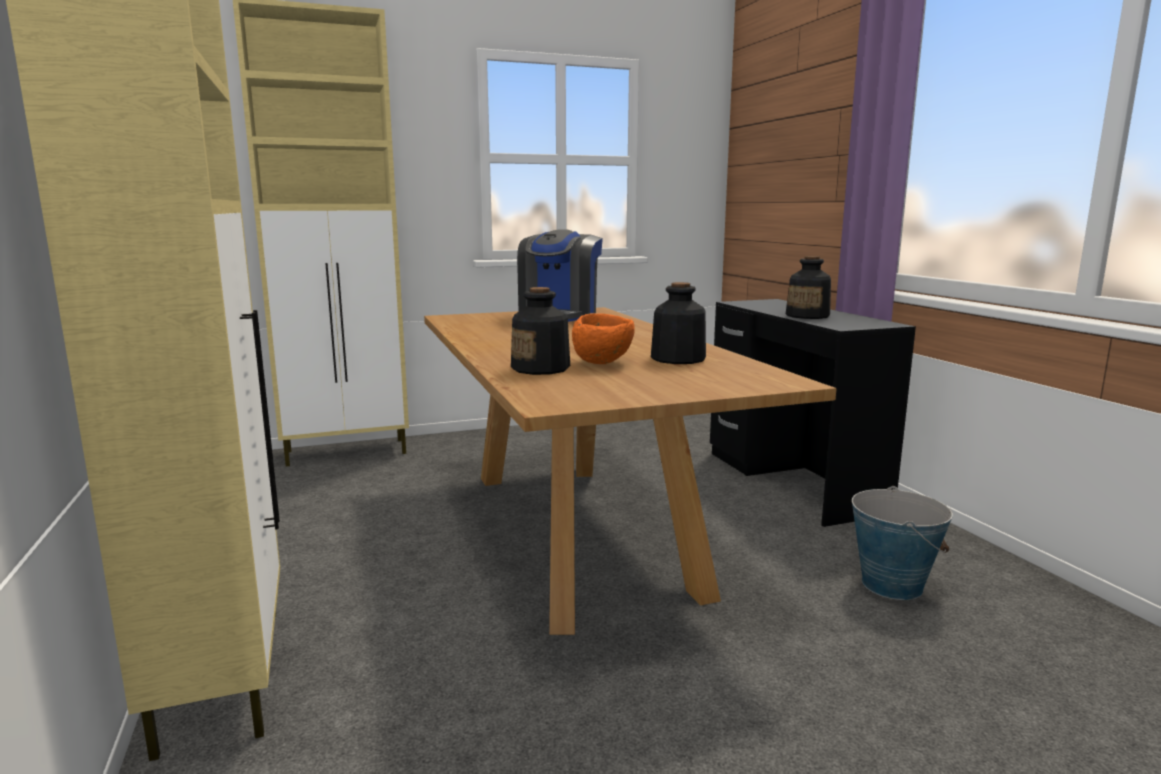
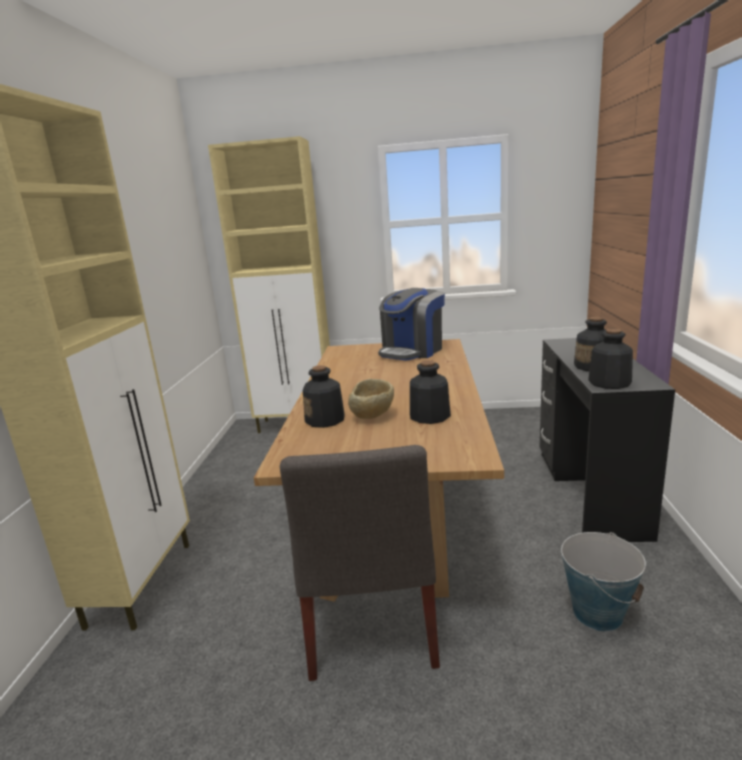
camera: 25 degrees right, 5 degrees up
orange bowl [572,313,635,364] -> beige bowl [348,379,394,419]
none -> grey chair [280,445,440,681]
none -> bottle [588,329,633,389]

